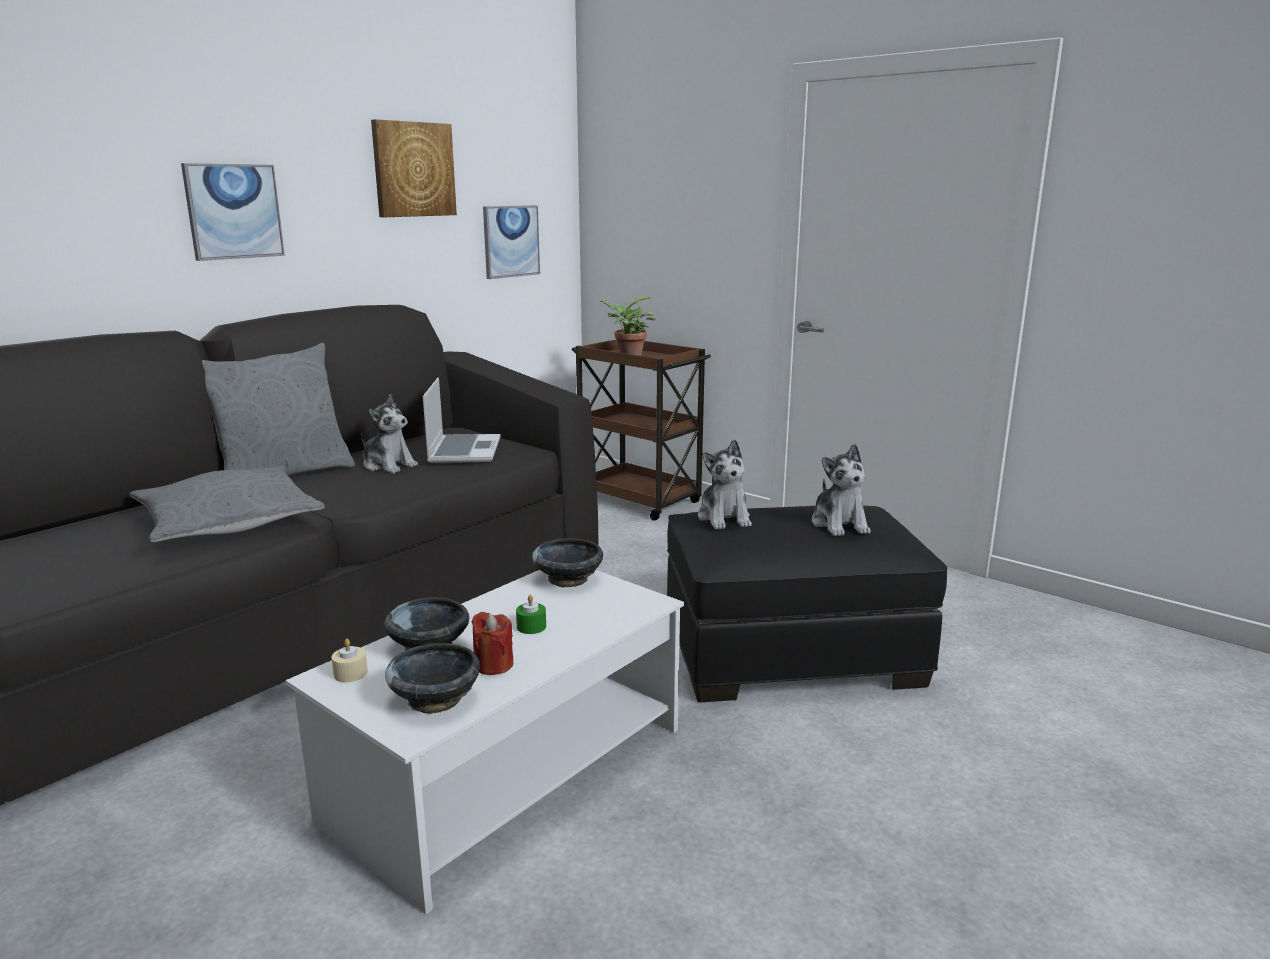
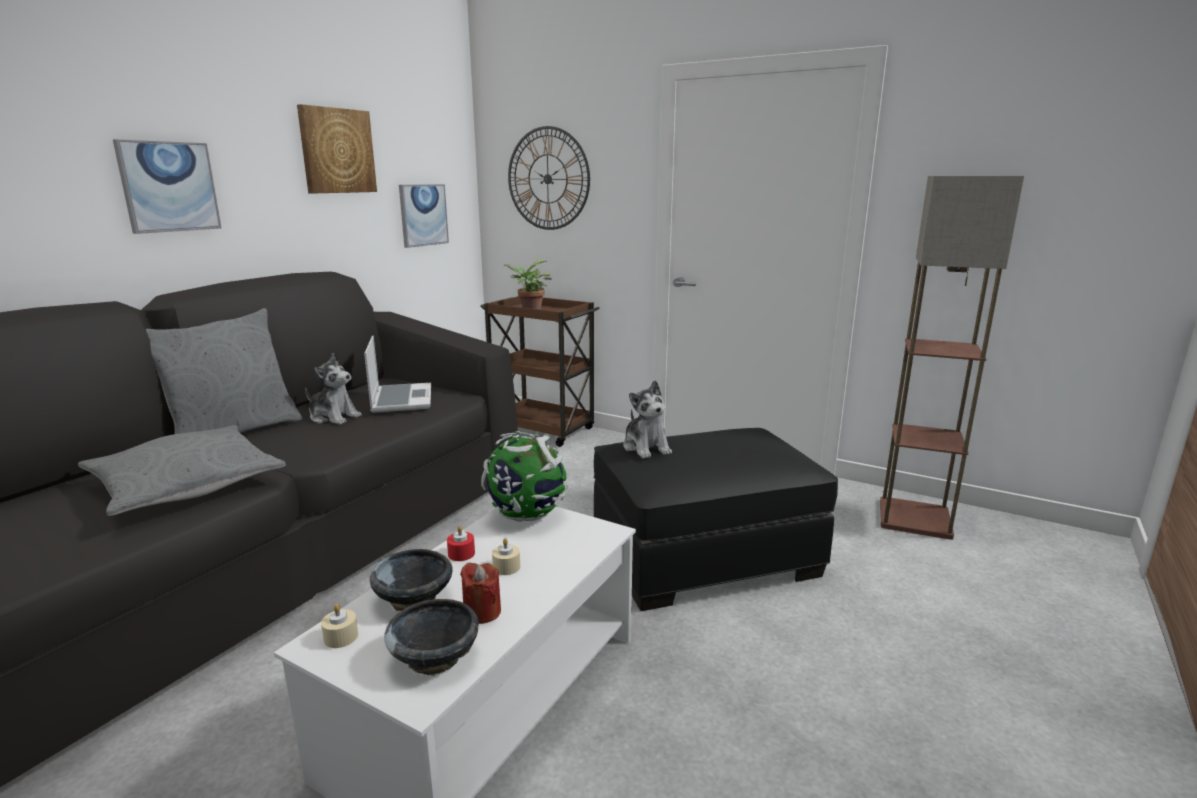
camera: 10 degrees left, 0 degrees up
green candle [516,595,546,634] -> beige candle [492,538,520,575]
black bowl [532,538,603,588] -> globe [481,431,569,522]
plush toy [812,444,871,536] -> none
none -> red candle [447,526,475,561]
none -> wall clock [508,126,590,230]
none -> floor lamp [880,176,1024,540]

